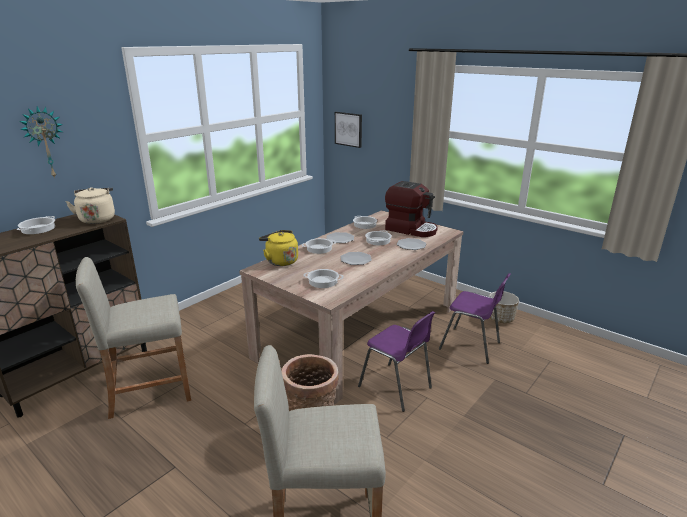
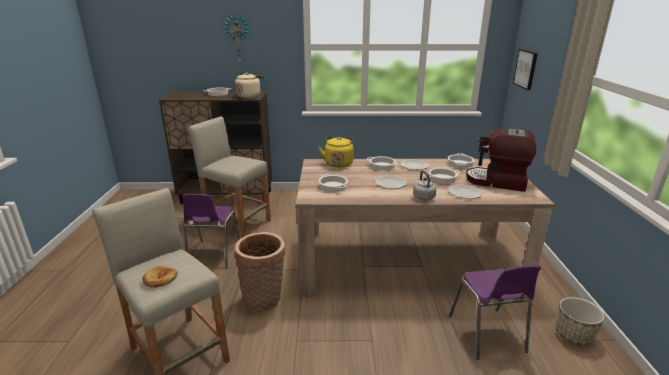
camera: 50 degrees right, 0 degrees up
purple chair [358,311,435,412] -> purple chair moved to [182,194,240,268]
coffee machine [385,181,438,237] -> coffee machine turned 120 degrees clockwise [466,128,536,192]
none -> bread [142,266,178,288]
none -> grey kettle [413,171,436,201]

